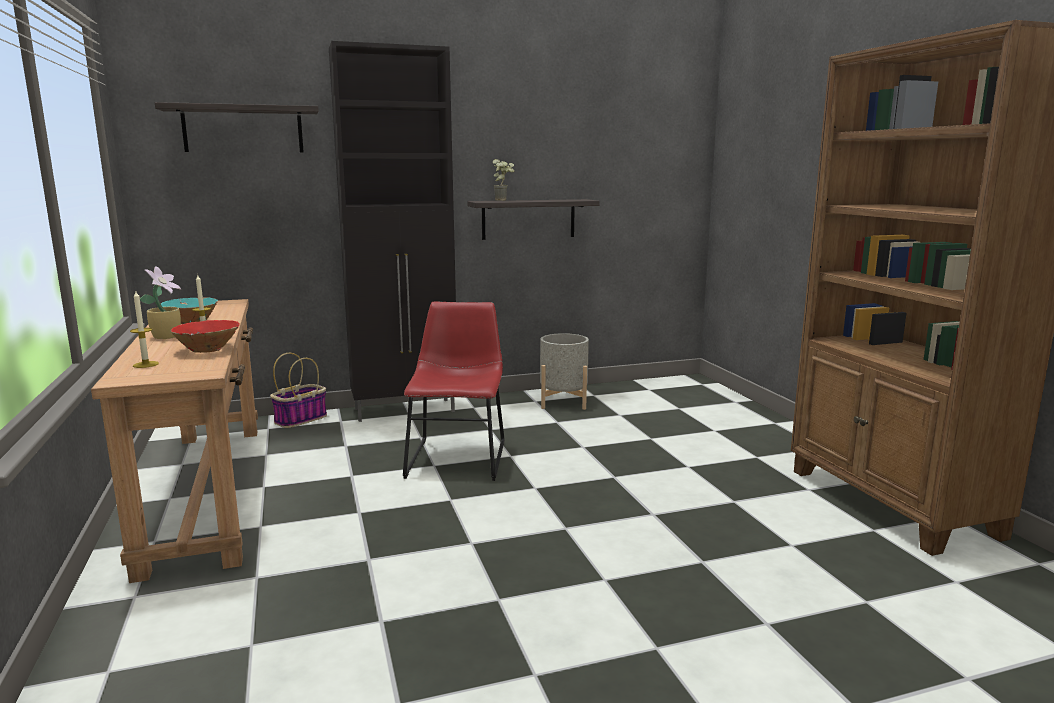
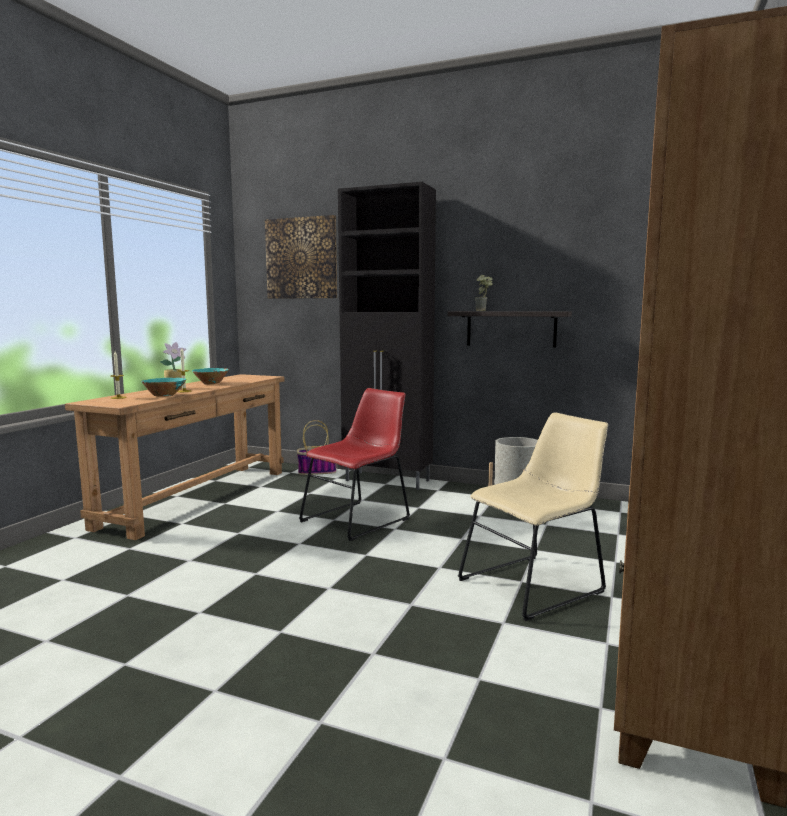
camera: 40 degrees right, 5 degrees down
shelf [155,102,319,153] -> picture [265,215,337,299]
red bowl [170,320,240,353] -> turquoise bowl [141,378,186,397]
none -> beige chair [458,412,608,621]

